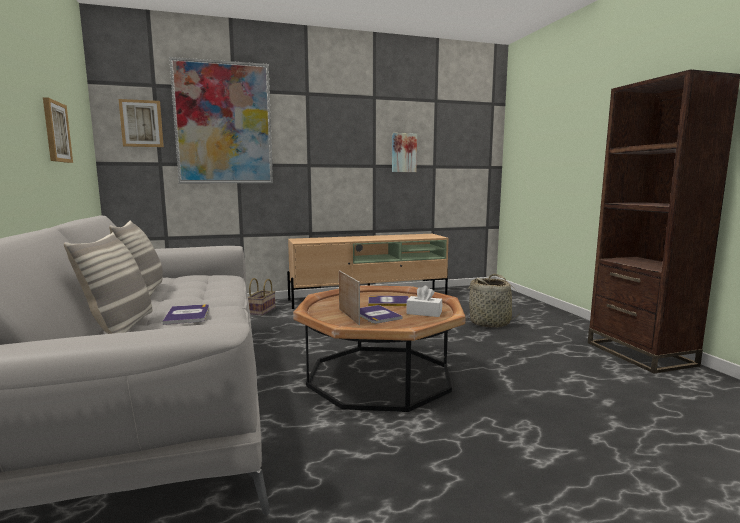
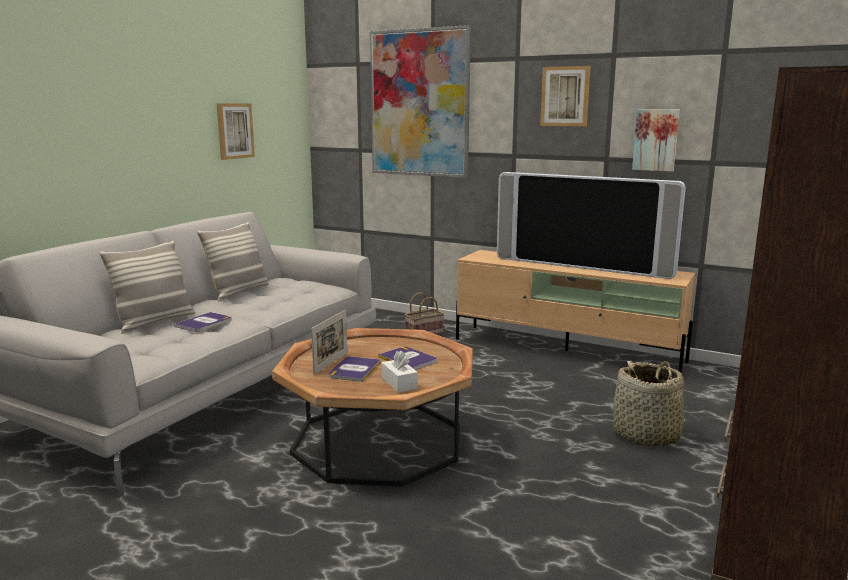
camera: 45 degrees right, 5 degrees up
picture [119,99,164,147] -> picture moved to [540,66,591,126]
none -> television [497,172,686,279]

